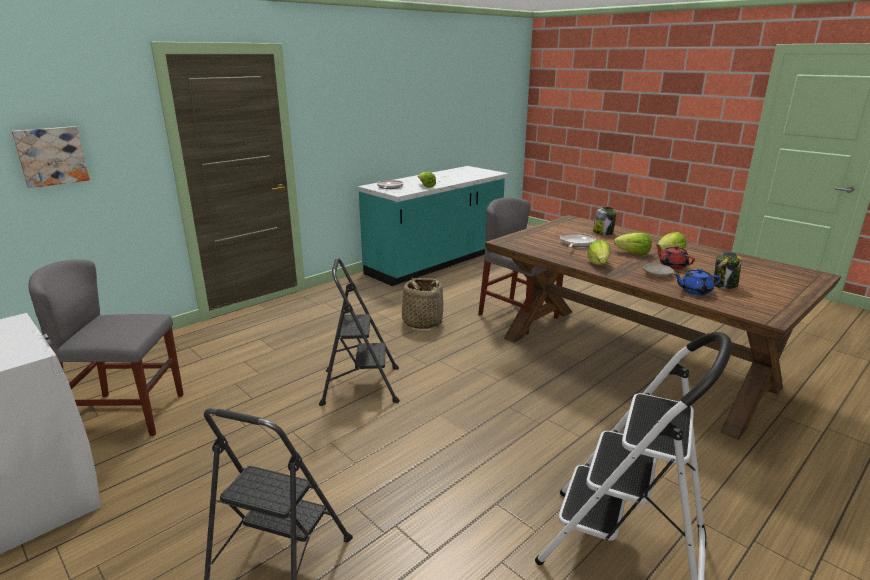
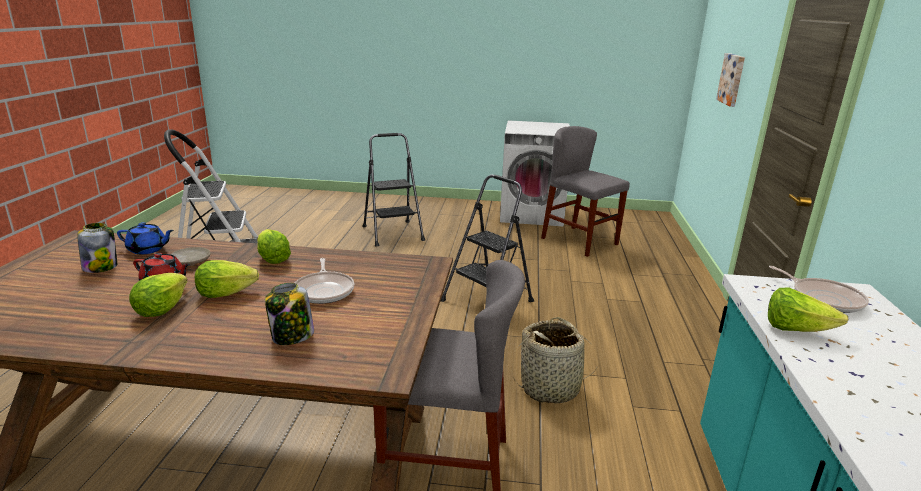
camera: 140 degrees right, 0 degrees up
grey chair [28,259,184,436] -> grey chair turned 90 degrees counterclockwise [541,126,630,257]
blue teapot [674,269,721,295] -> blue teapot turned 45 degrees clockwise [117,222,174,254]

